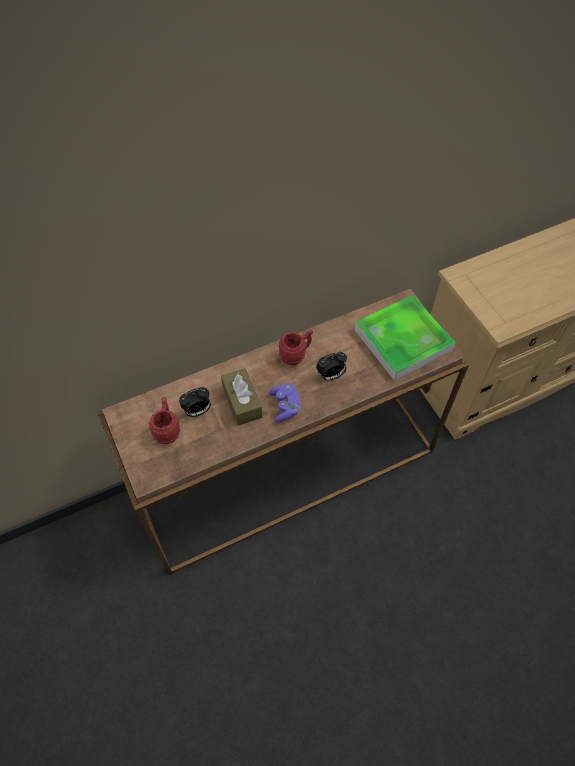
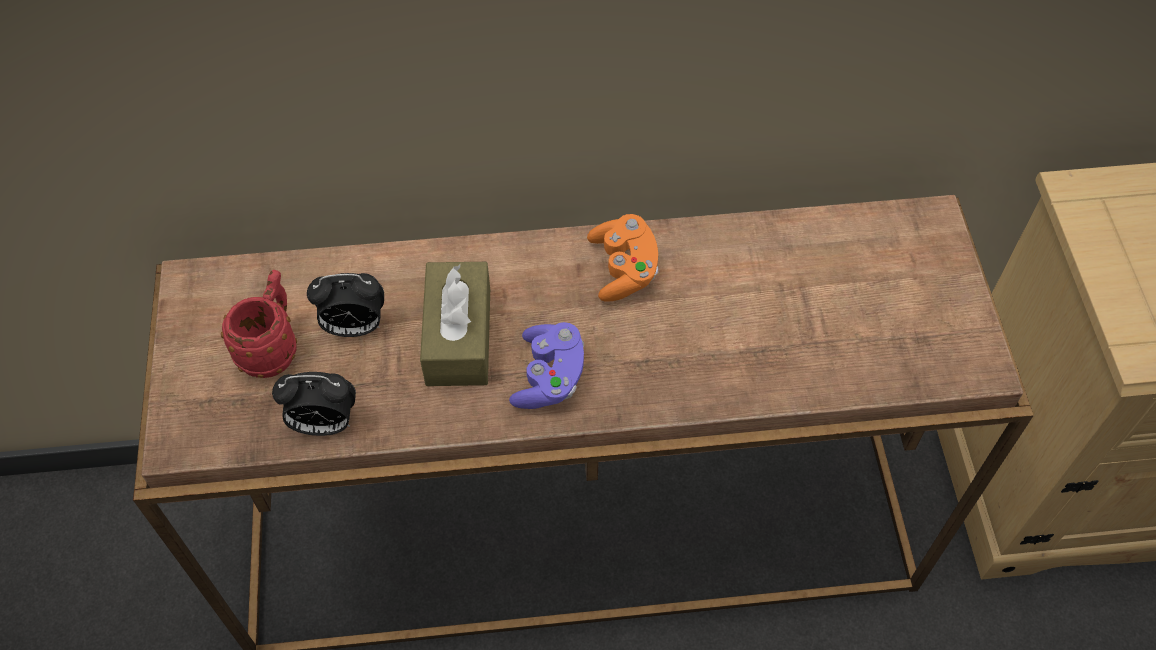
camera: 20 degrees right, 0 degrees up
red mug [279,329,313,365] -> orange game controller [587,214,658,302]
alarm clock [316,352,347,381] -> alarm clock moved to [272,372,356,436]
tray [355,295,455,380] -> none

